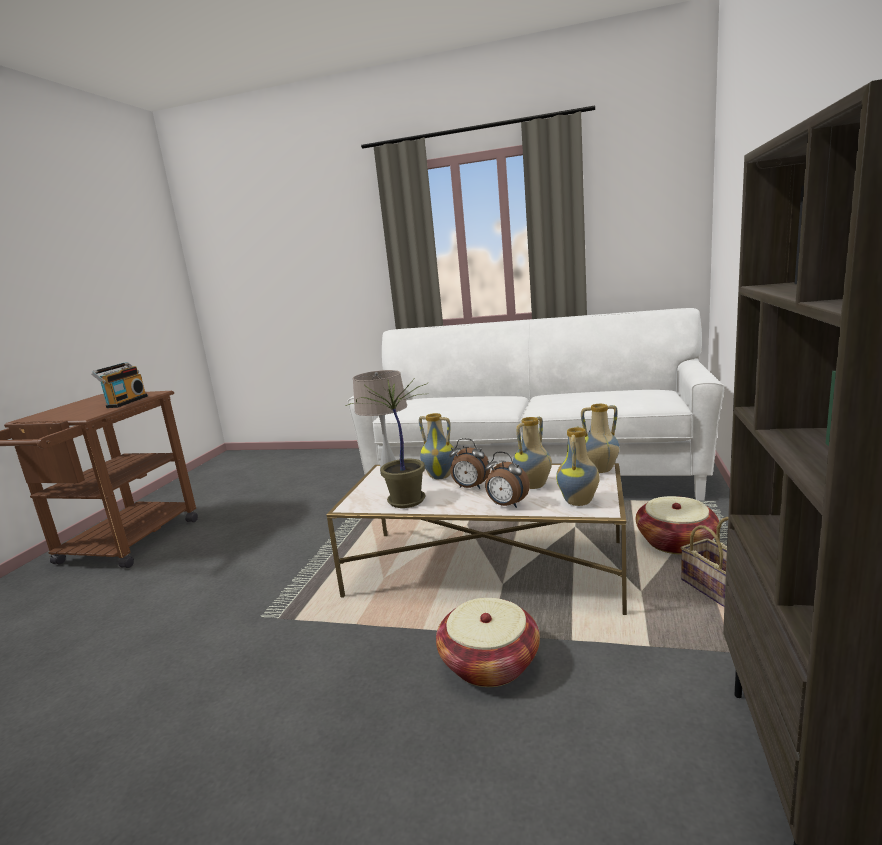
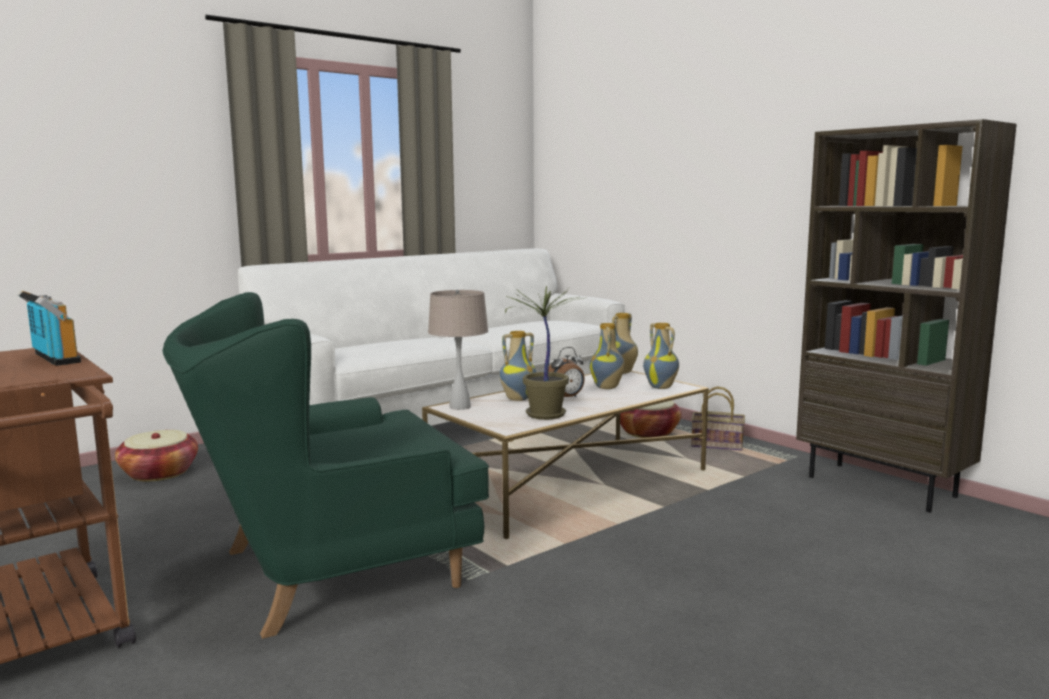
camera: 55 degrees left, 5 degrees down
basket [436,598,540,687] -> basket moved to [115,430,198,481]
alarm clock [485,452,530,508] -> none
none -> green armchair [163,292,489,639]

